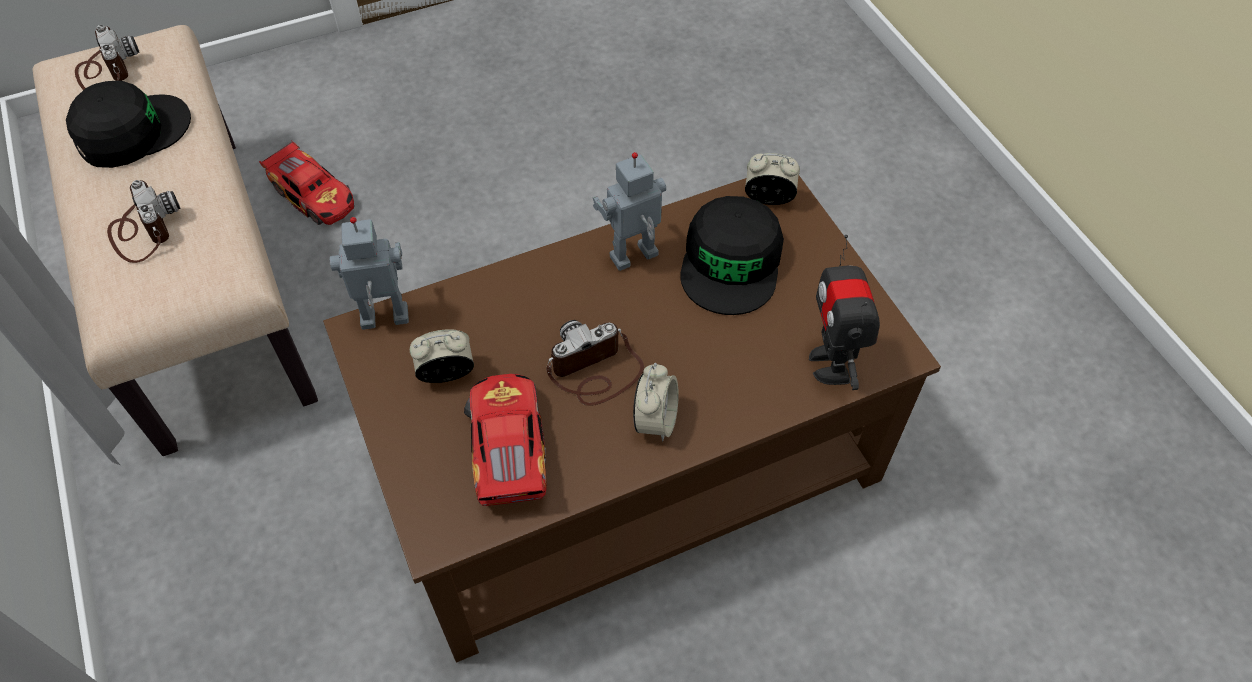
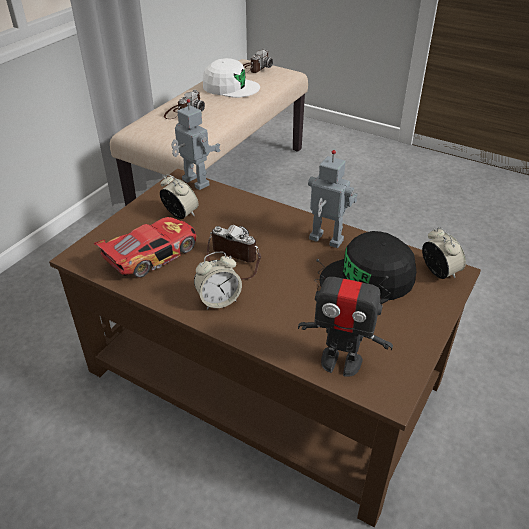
camera: 55 degrees right, 15 degrees down
black cap [66,81,191,168] -> white cap [203,58,260,98]
toy car [259,140,354,225] -> none
toy robot [809,235,880,390] -> toy robot turned 120 degrees counterclockwise [298,259,393,377]

